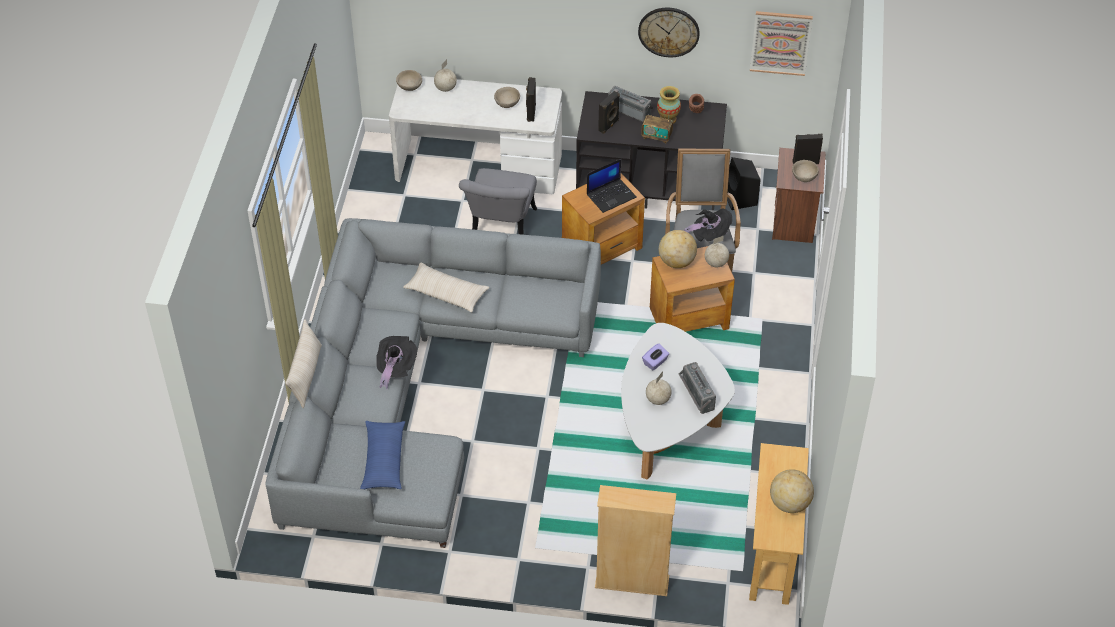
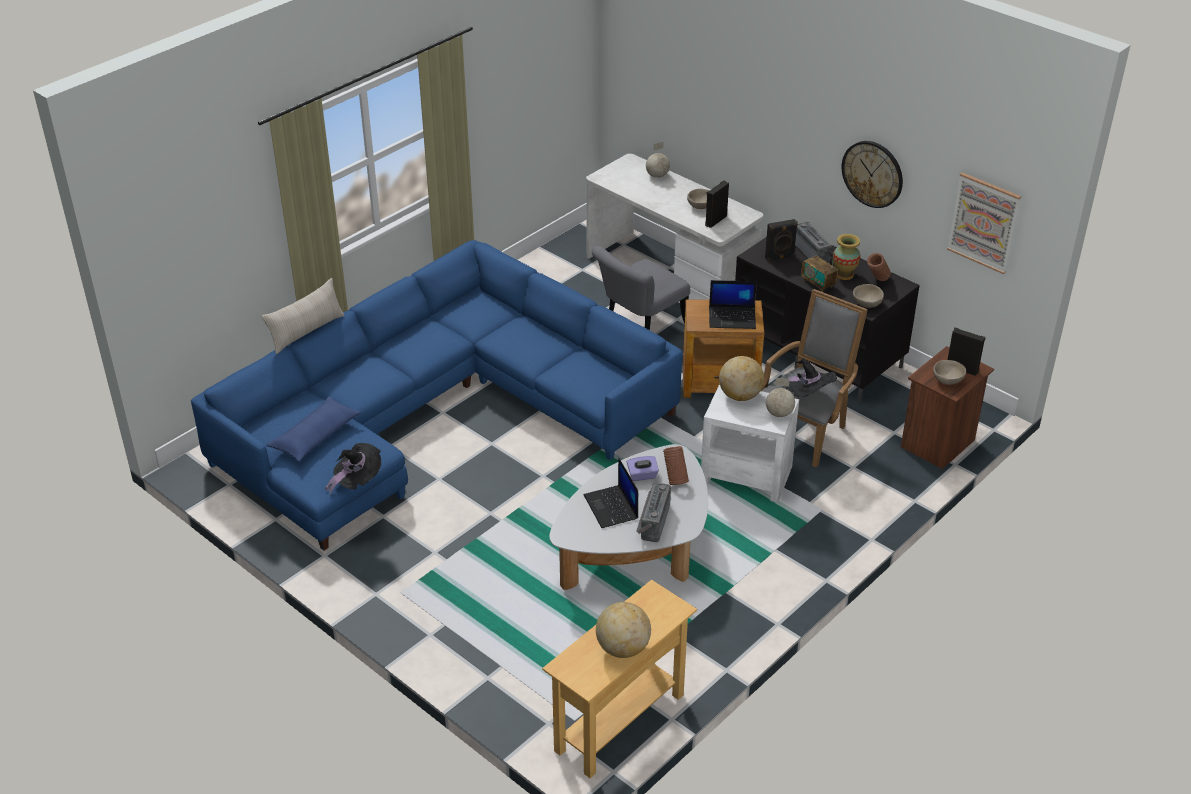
camera: 35 degrees right, 10 degrees down
grey sofa [265,218,601,548] -> blue sofa [191,240,683,551]
black hat [376,336,417,390] -> black hat moved to [325,443,381,495]
beige bowl [396,70,422,91] -> beige bowl moved to [853,284,884,308]
beige pillow [403,262,489,313] -> none
beige bookcase [595,485,676,596] -> none
globe [646,371,672,405] -> laptop [584,458,638,528]
brown side table [650,246,735,332] -> white side table [701,384,799,503]
black speaker [727,157,761,210] -> none
none -> brown vase [663,446,689,485]

